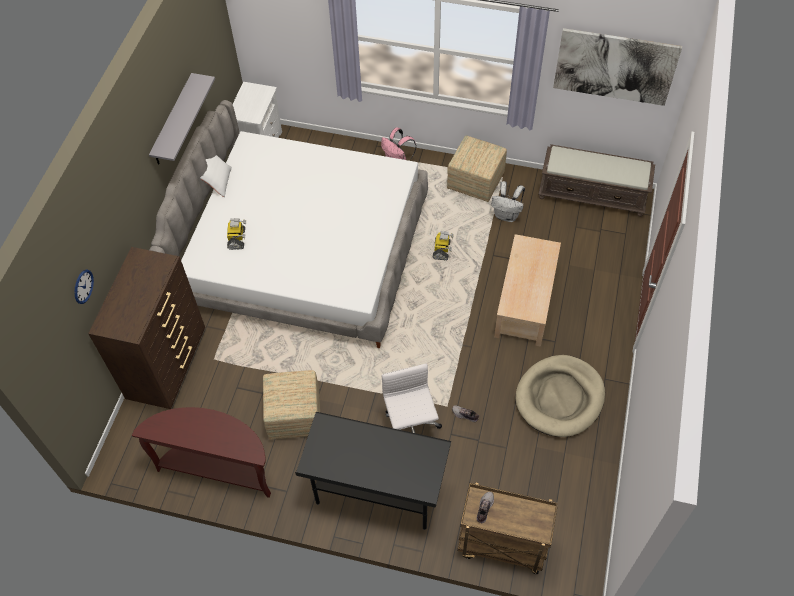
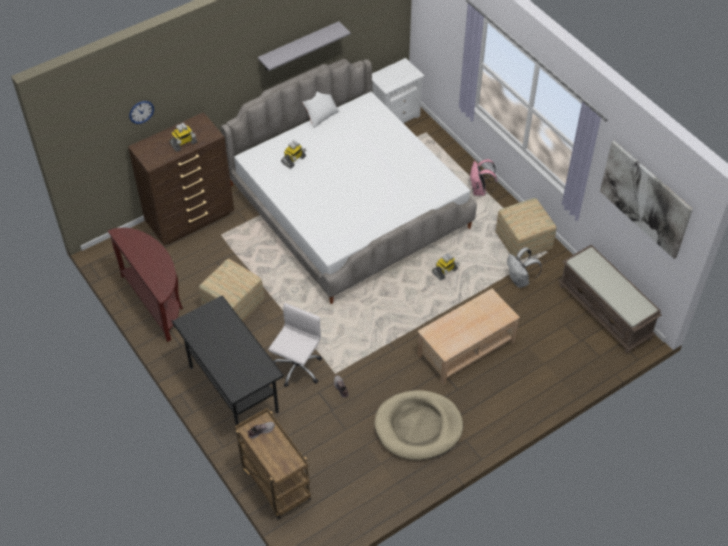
camera: 40 degrees right, 5 degrees down
none -> toy robot [169,123,197,152]

